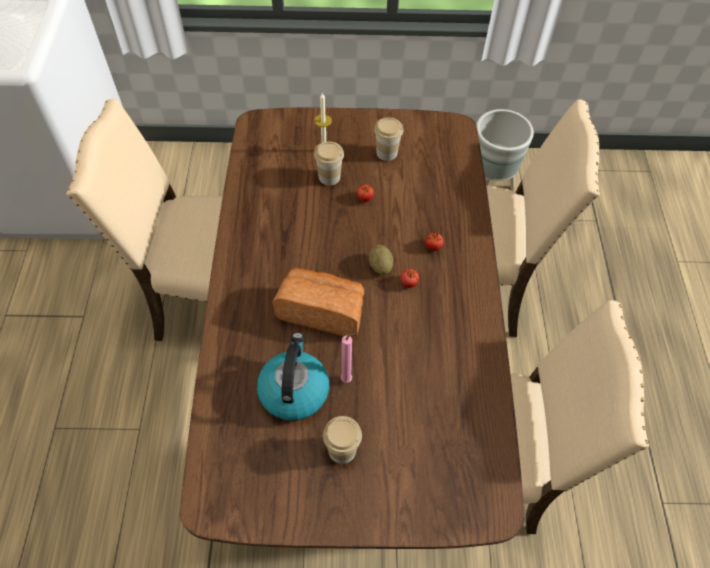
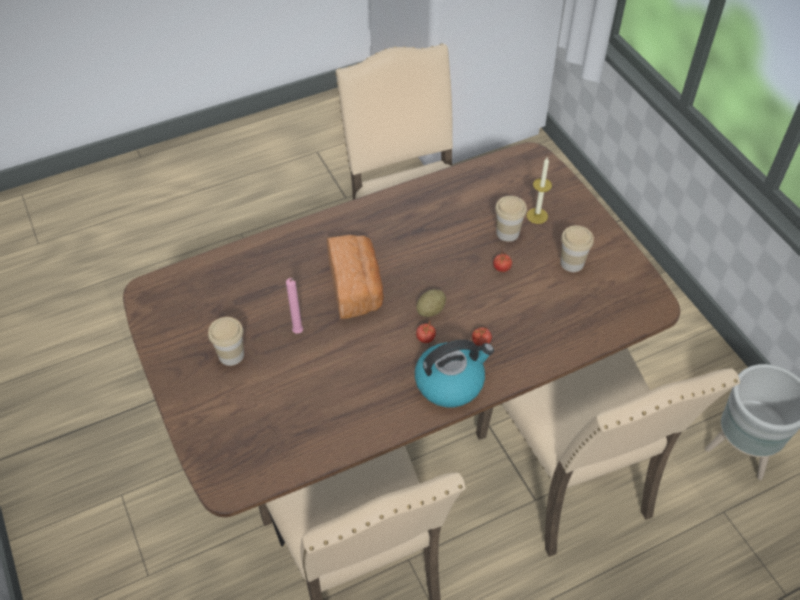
camera: 65 degrees right, 5 degrees down
kettle [257,333,329,421] -> kettle moved to [415,340,494,408]

